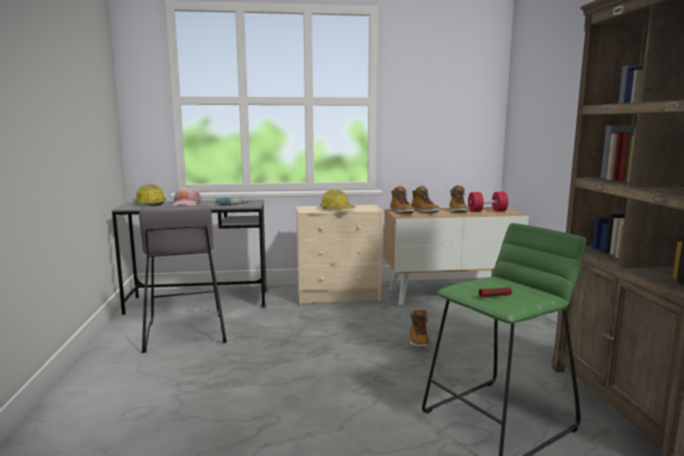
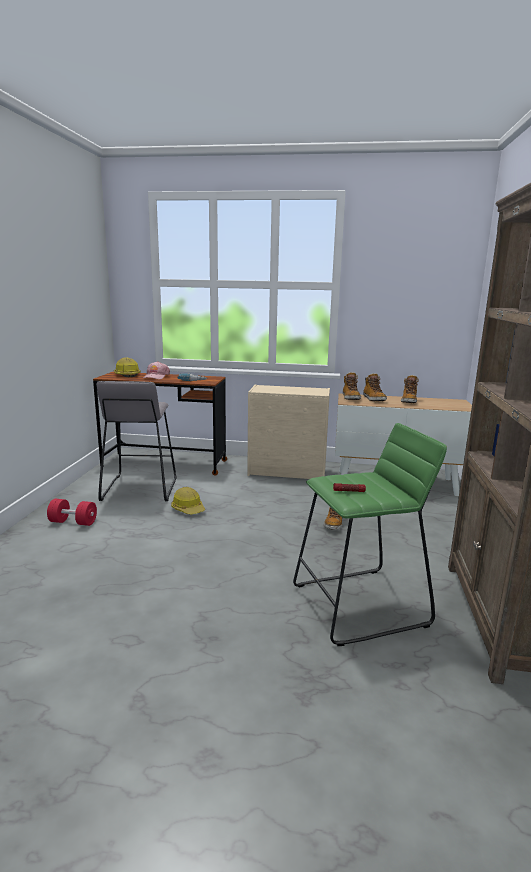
camera: 15 degrees right, 5 degrees up
grey desk [112,200,268,315] -> brown desk [93,372,227,475]
hard hat [320,189,356,209] -> hard hat moved to [171,487,205,515]
red dumbbell [468,192,508,212] -> red dumbbell moved to [47,499,97,526]

